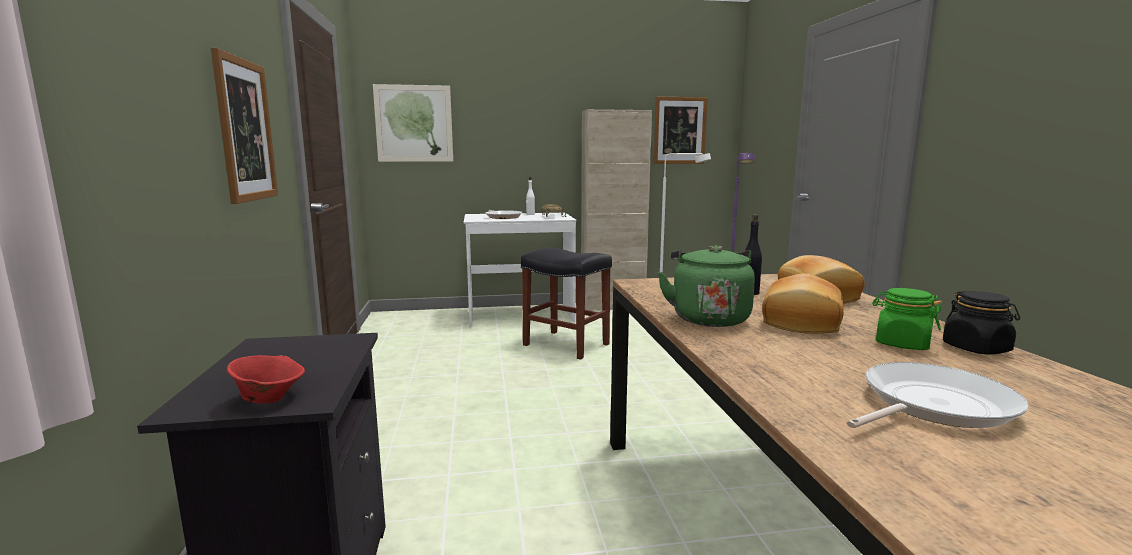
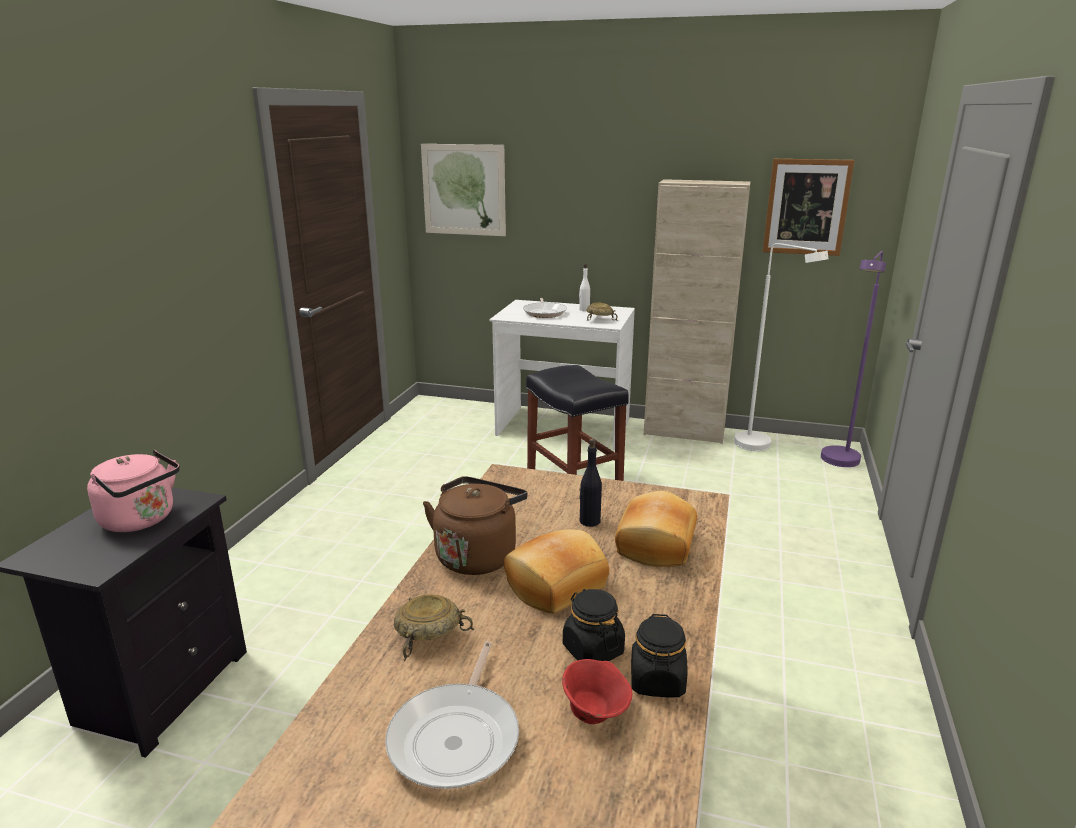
camera: 25 degrees right, 10 degrees up
picture [211,48,278,204] -> none
red bowl [227,355,305,404] -> red bowl moved to [562,659,632,724]
green kettle [657,245,755,327] -> brown kettle [423,476,528,575]
frying pan [847,362,1029,428] -> frying pan turned 105 degrees clockwise [385,641,519,789]
green jar [872,288,942,350] -> black jar [563,589,625,661]
none -> pink kettle [87,450,180,532]
none -> beige bowl [394,594,475,661]

